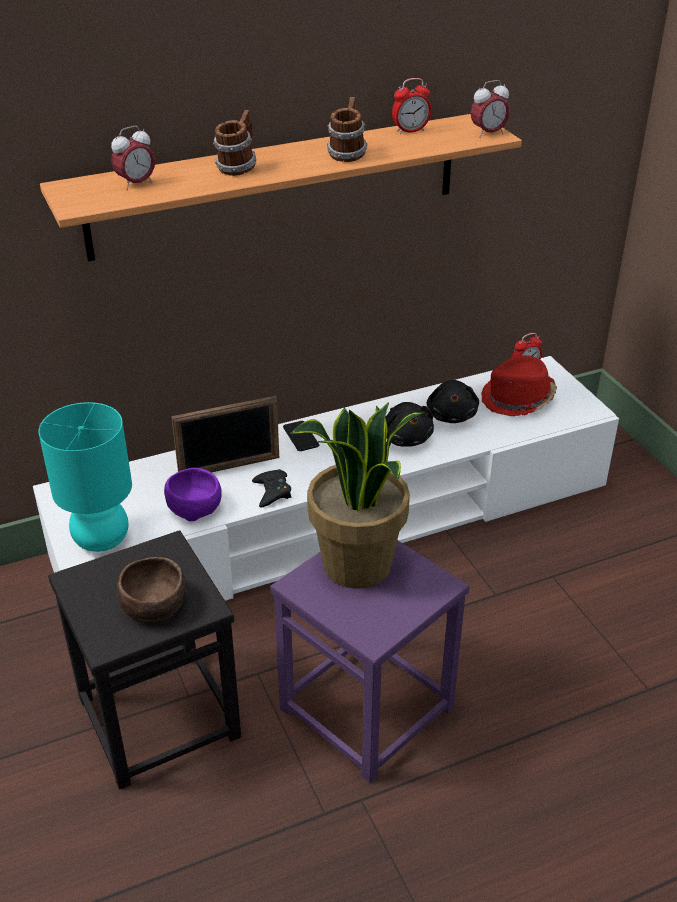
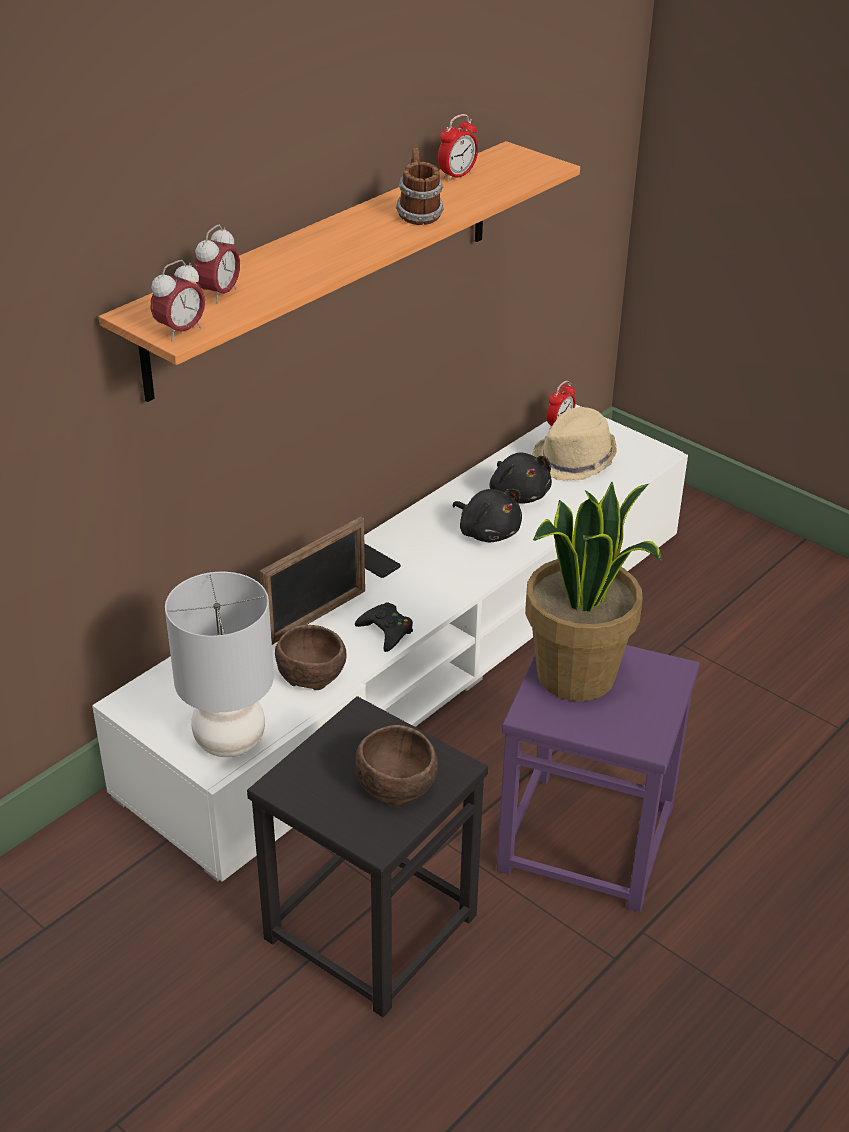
camera: 25 degrees left, 0 degrees up
turquoise table lamp [39,402,132,552] -> grey table lamp [165,572,274,757]
purple bowl [164,468,222,521] -> brown bowl [275,625,347,690]
mug [213,110,257,176] -> none
alarm clock [471,80,510,138] -> alarm clock moved to [150,260,205,341]
red hat [481,355,557,416] -> beige hat [532,407,617,480]

